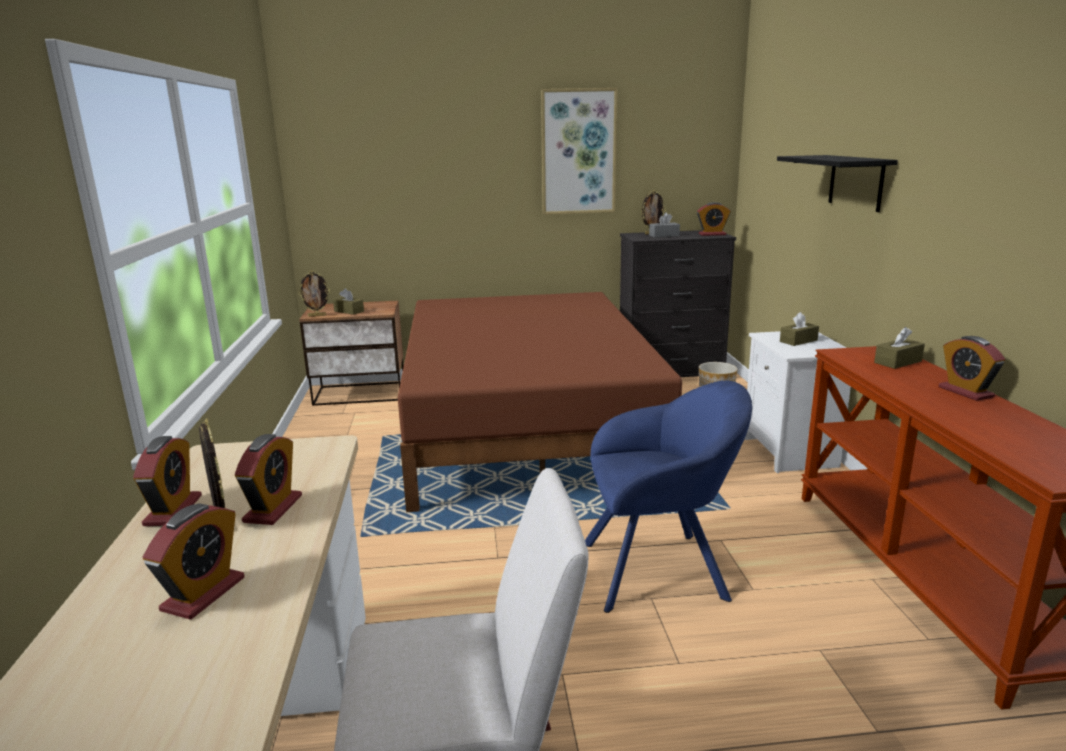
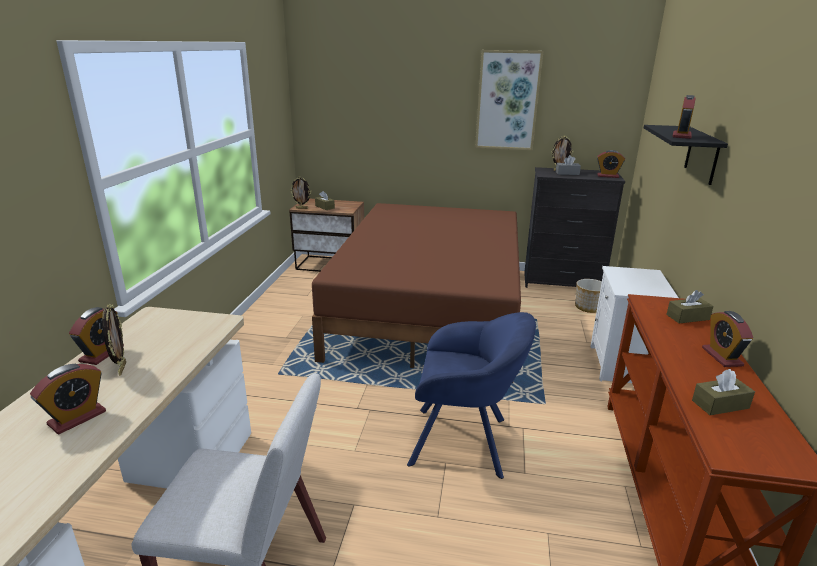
camera: 15 degrees right, 5 degrees up
alarm clock [235,434,302,525] -> alarm clock moved to [672,95,696,139]
brown tissue box [780,312,819,346] -> brown tissue box moved to [692,369,755,415]

